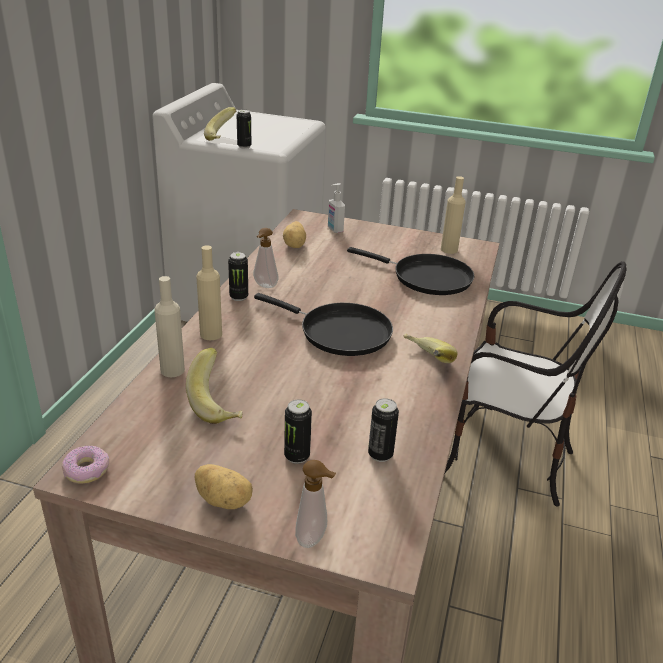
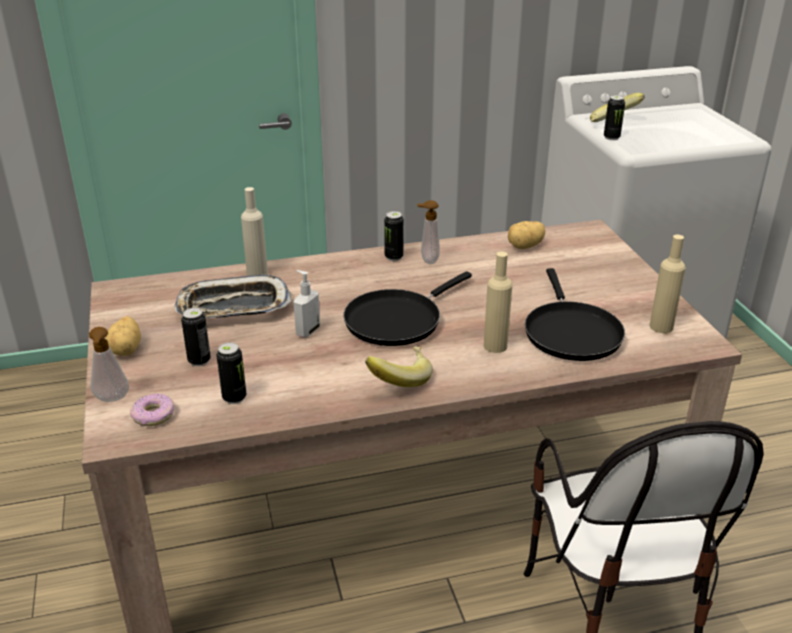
camera: 60 degrees right, 0 degrees up
donut [62,445,109,484] -> donut moved to [130,393,174,426]
banana [186,348,243,424] -> tray [174,275,291,318]
beige bottle [196,245,222,340] -> beige bottle moved to [484,252,512,353]
black frying pan [254,293,393,356] -> black frying pan turned 45 degrees clockwise [343,271,472,346]
soap dispenser [328,183,345,233] -> soap dispenser moved to [294,270,320,337]

